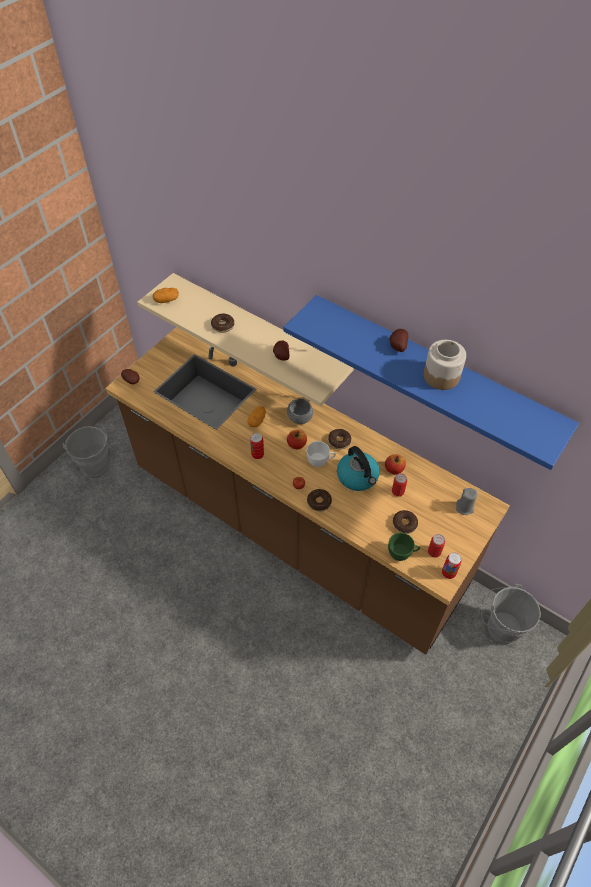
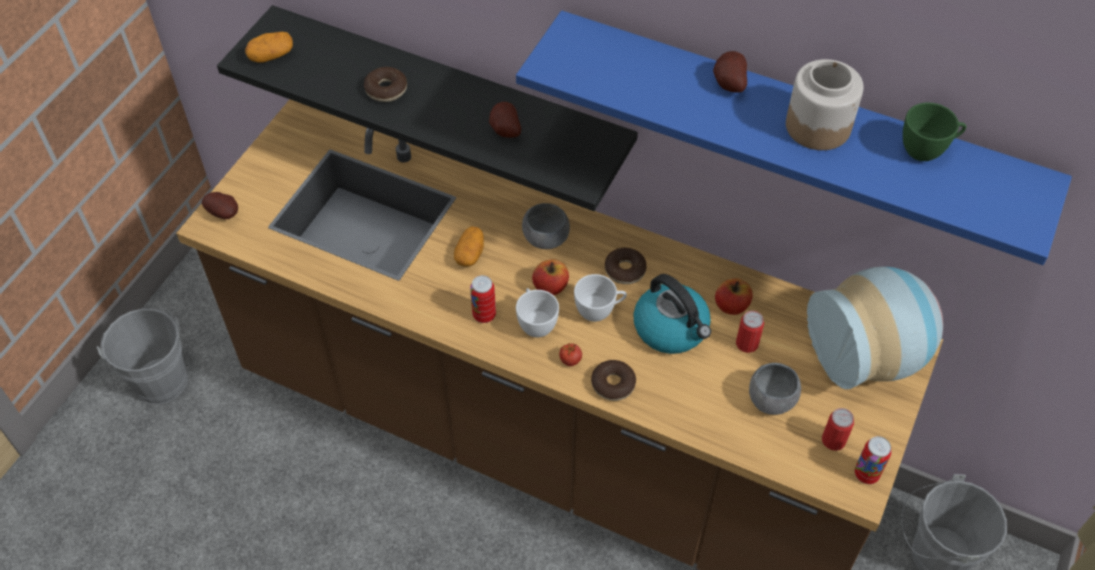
camera: 10 degrees left, 0 degrees up
beige shelf [137,273,354,407] -> black shelf [217,5,638,211]
green cup [388,533,420,561] -> green cup moved to [903,102,966,161]
donut [393,510,418,534] -> grey bowl [749,363,801,415]
grey candle [456,488,477,515] -> vase [807,267,943,389]
none -> white cup [516,288,559,337]

